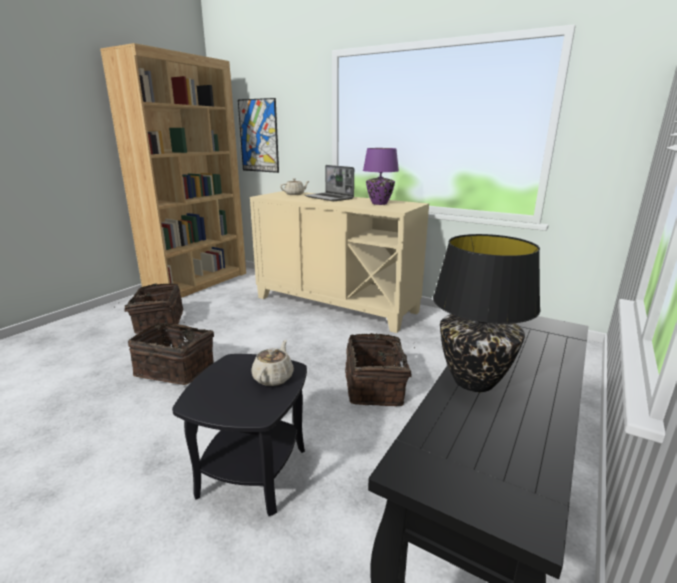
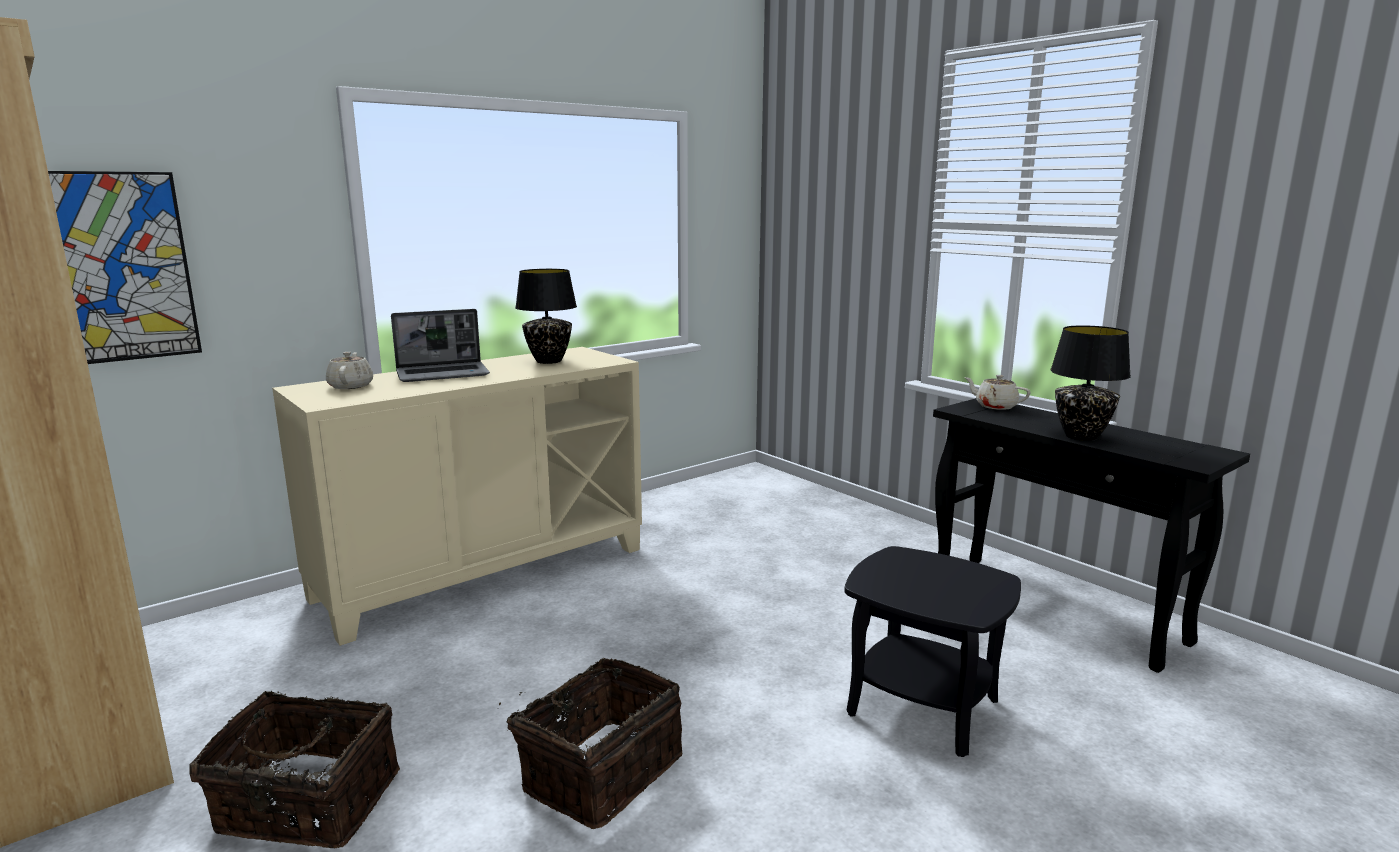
camera: 70 degrees left, 5 degrees down
beige teapot [251,340,294,386] -> beige teapot moved to [964,375,1031,410]
basket [345,333,415,406] -> none
purple table lamp [363,148,399,205] -> black table lamp [515,269,577,364]

